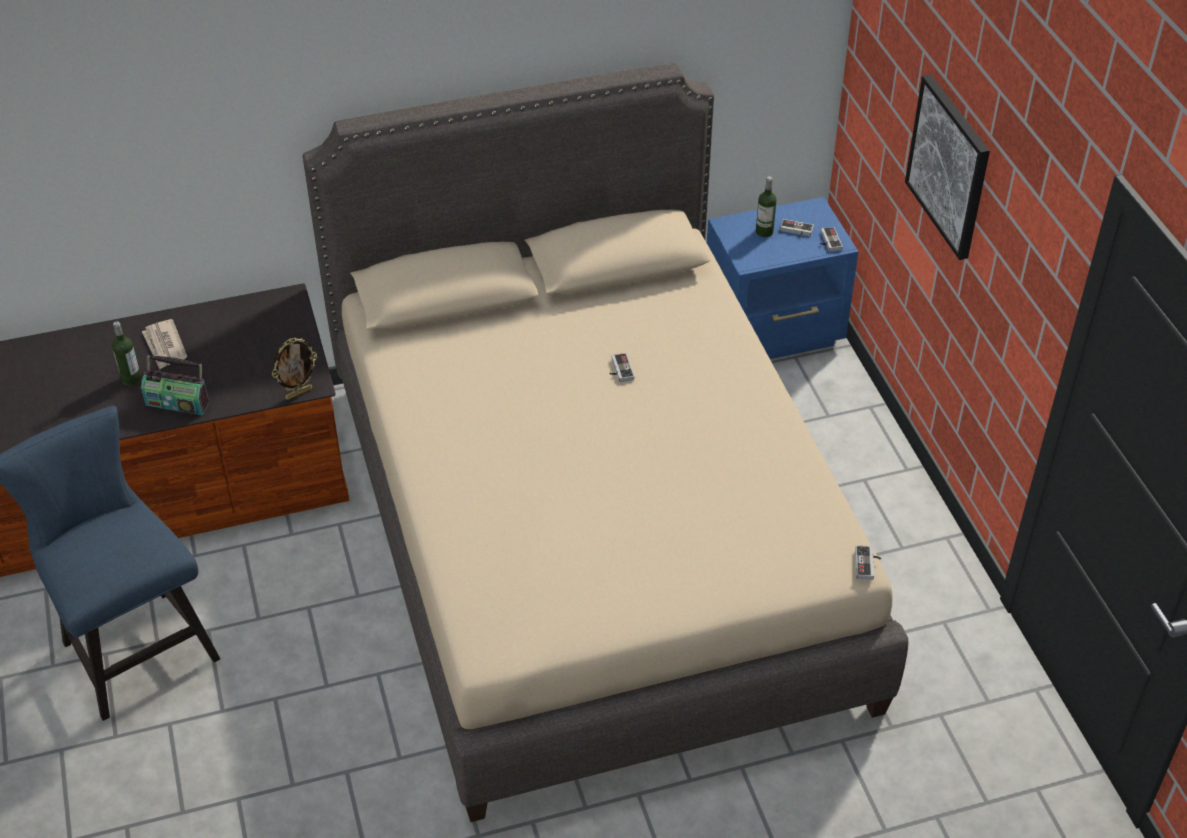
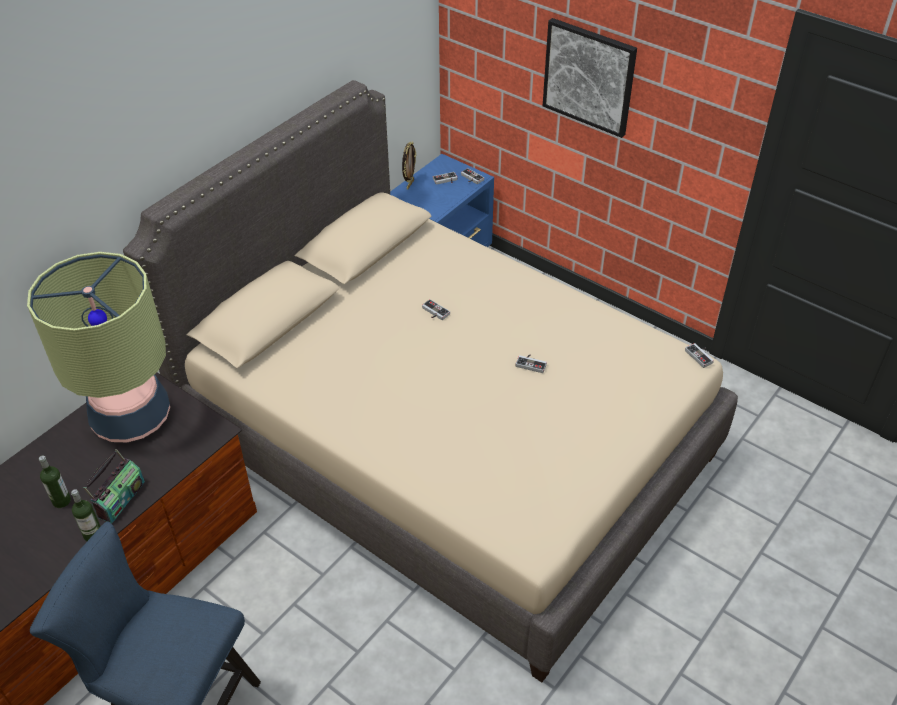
camera: 35 degrees left, 0 degrees up
radio [141,355,209,415] -> radio turned 45 degrees counterclockwise [83,449,145,523]
newspaper [142,319,187,369] -> none
picture frame [272,338,317,400] -> picture frame moved to [402,141,417,190]
bottle [756,176,777,237] -> bottle moved to [71,489,101,541]
none -> table lamp [27,252,170,442]
none -> game controller [515,355,547,373]

